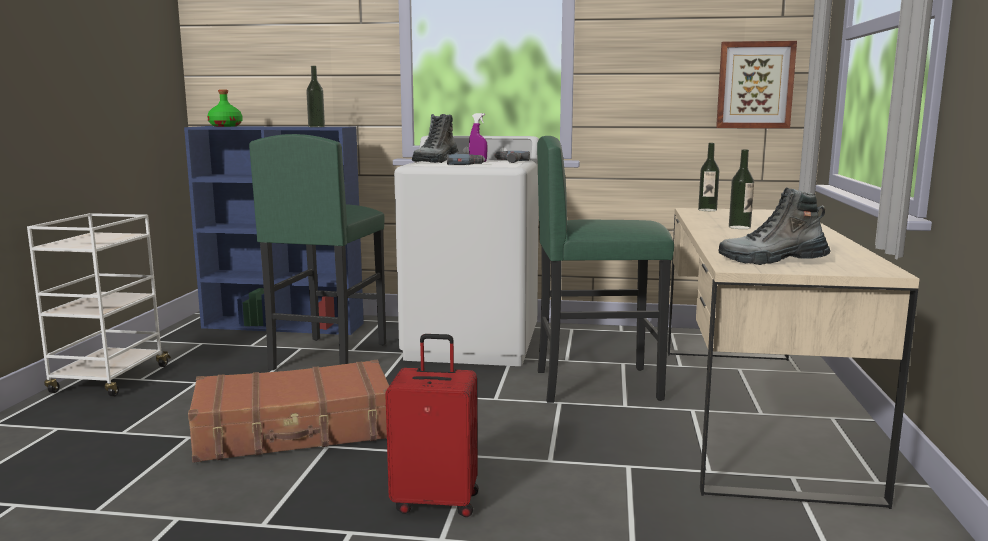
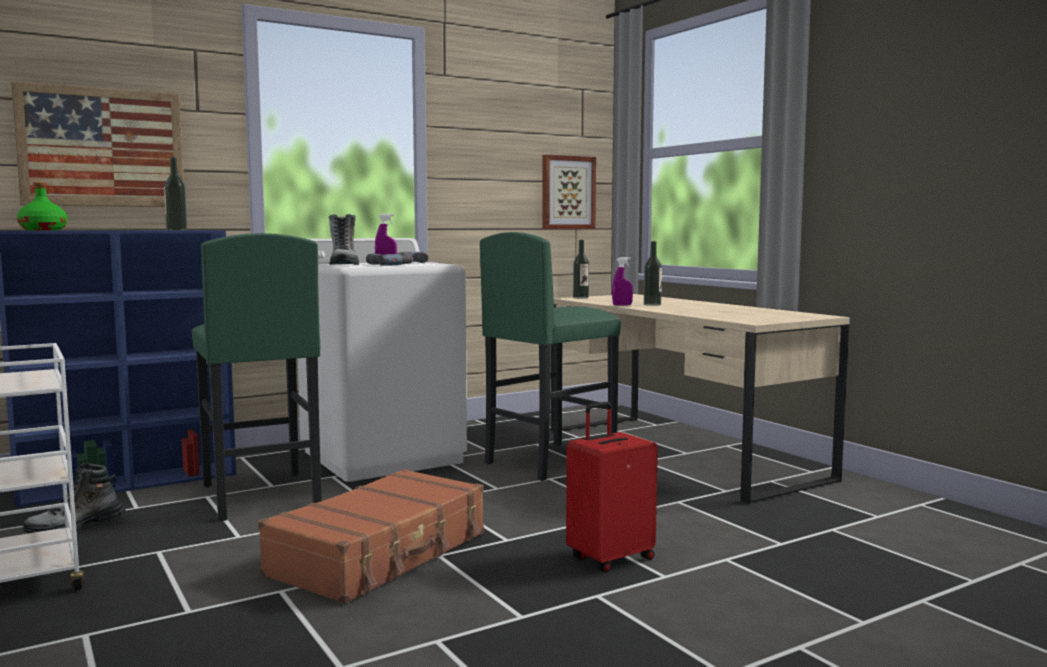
camera: 40 degrees left, 5 degrees down
boot [719,188,831,265] -> boot moved to [23,463,126,534]
none -> picture [11,81,184,207]
none -> purple spray bottle [612,257,633,306]

